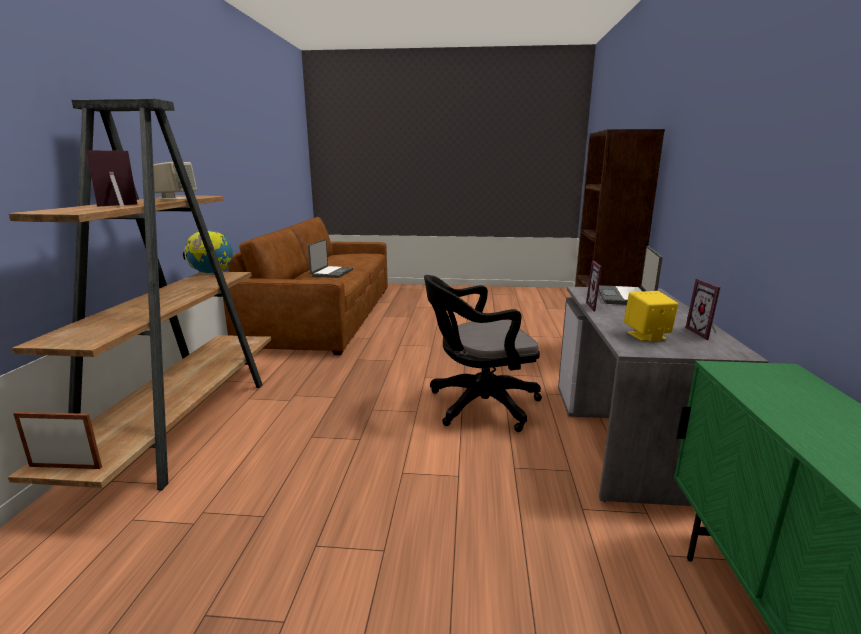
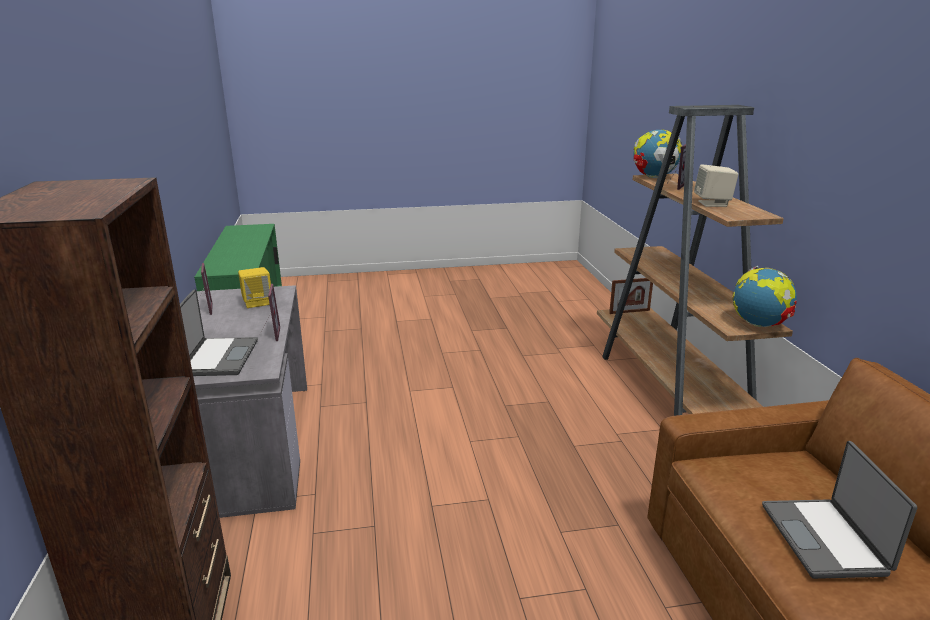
camera: 165 degrees right, 5 degrees up
black office chair [424,275,542,432] -> none
none -> globe [633,129,683,178]

